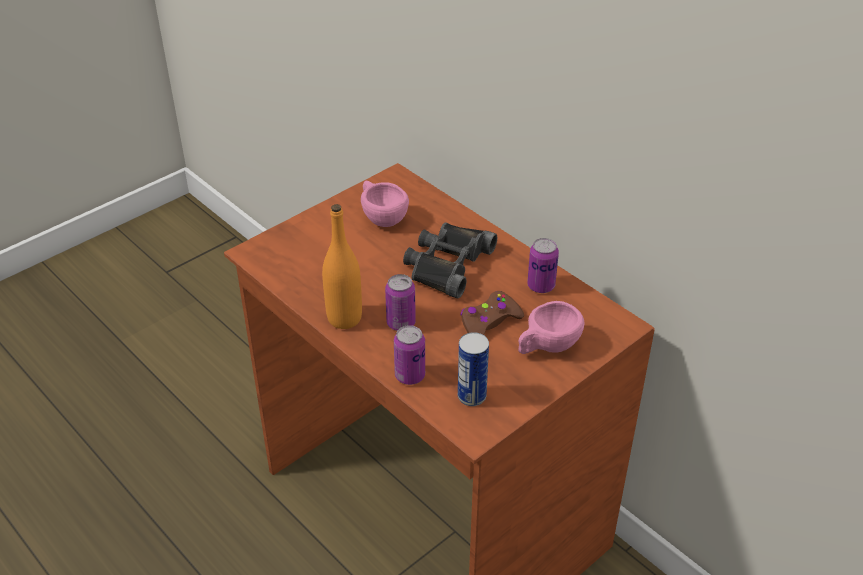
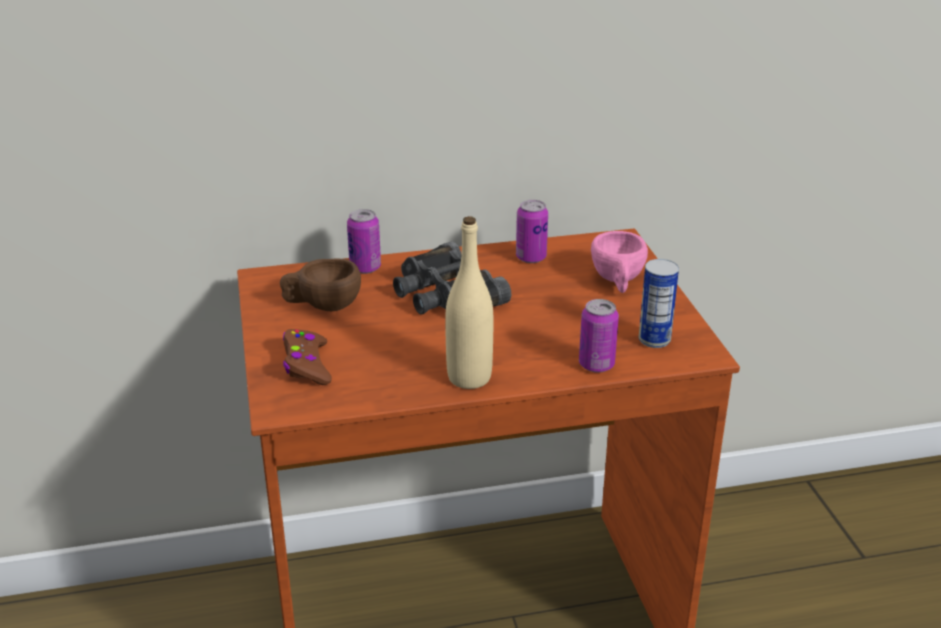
camera: 60 degrees left, 10 degrees down
orange bottle [322,204,362,329] -> beige bottle [445,216,494,389]
pink cup [361,181,409,227] -> brown cup [280,258,361,311]
can [385,274,416,331] -> can moved to [347,209,381,274]
brown game controller [460,291,524,335] -> brown game controller moved to [283,329,332,385]

